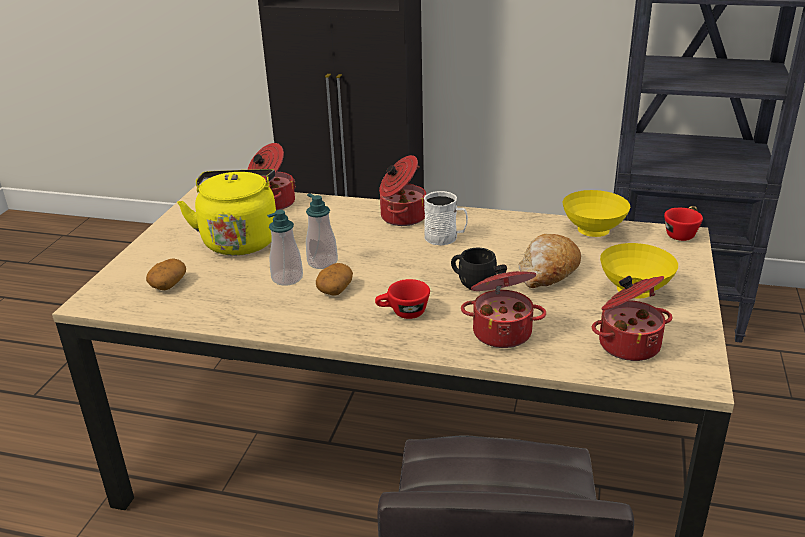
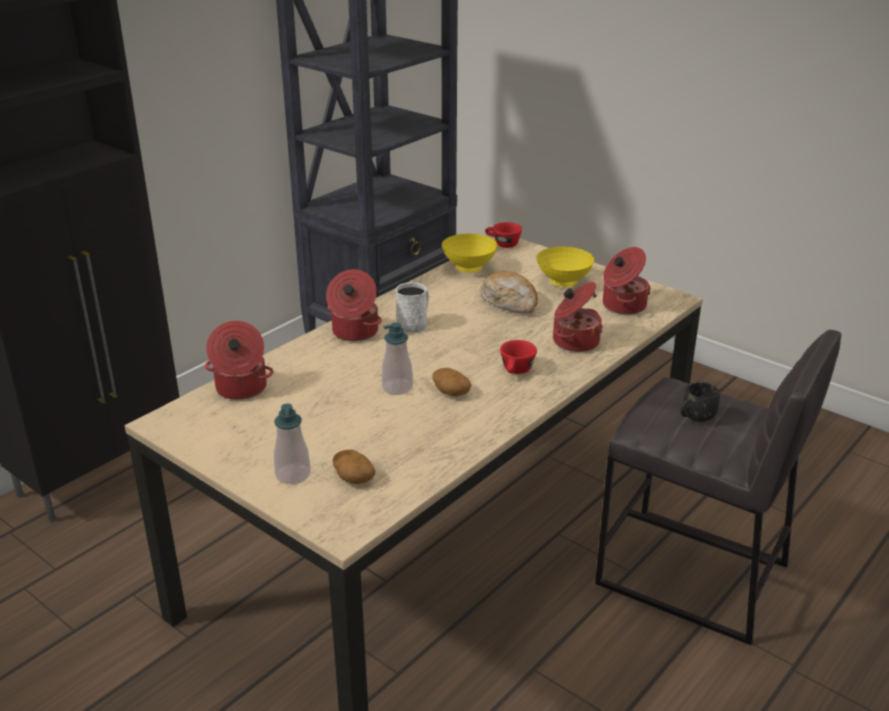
camera: 65 degrees left, 0 degrees up
yellow kettle [177,169,276,256] -> none
soap dispenser [267,210,303,286] -> soap dispenser moved to [274,404,311,484]
black mug [451,248,497,290] -> black mug moved to [680,382,720,422]

